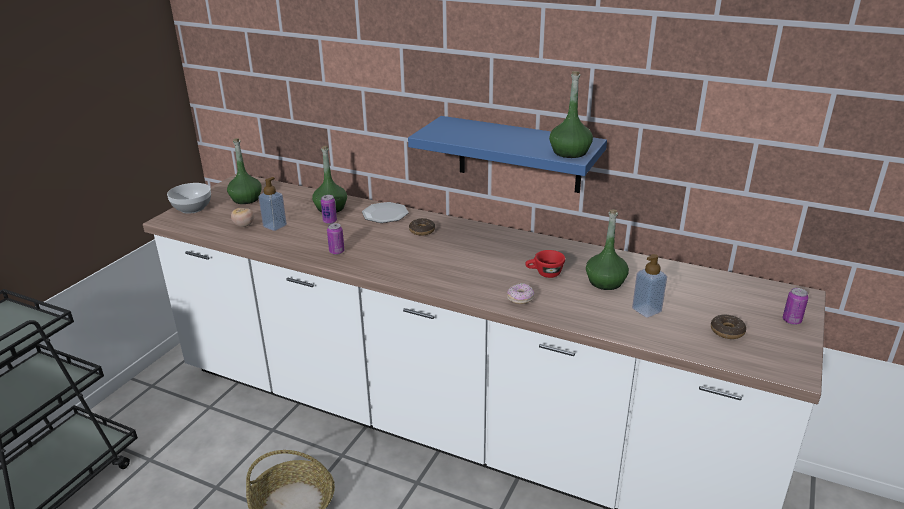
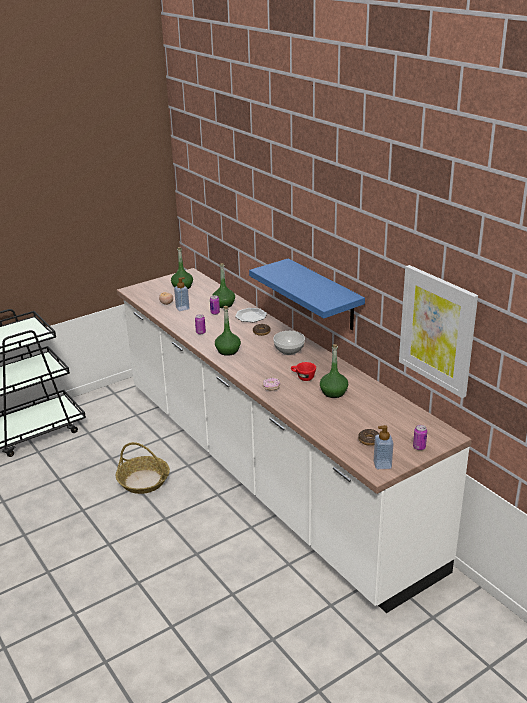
camera: 30 degrees right, 0 degrees up
bowl [167,183,211,214] -> bowl moved to [273,331,305,355]
green bottle [549,71,593,158] -> green bottle moved to [215,306,241,356]
soap dispenser [632,254,667,317] -> soap dispenser moved to [374,425,393,469]
none -> picture [399,265,478,398]

